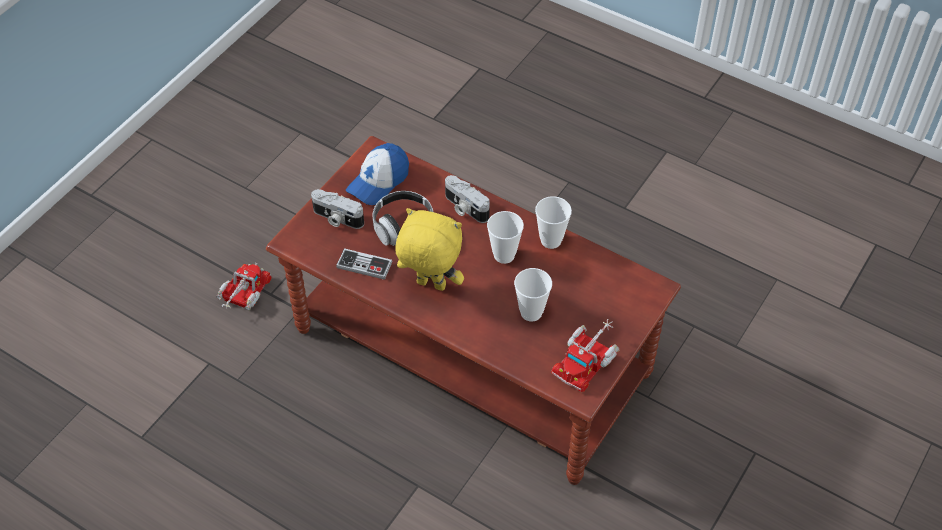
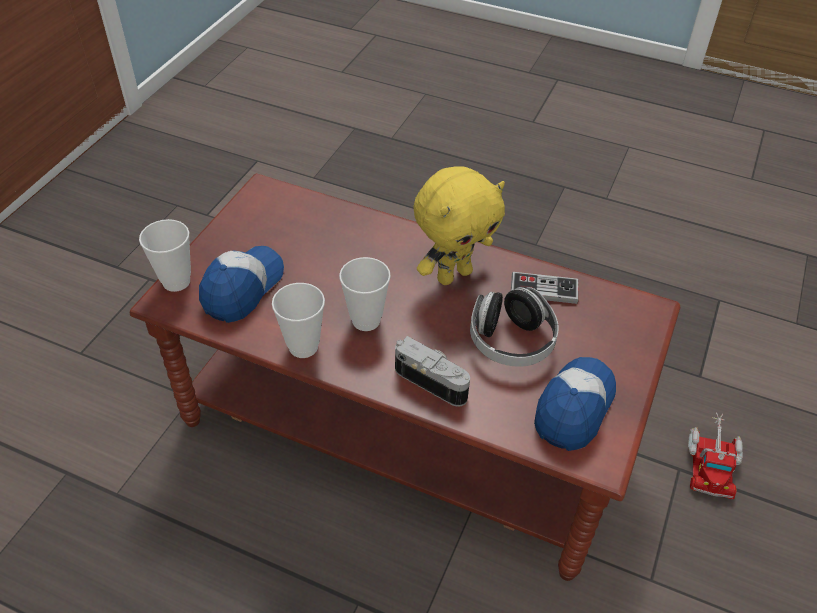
camera: 170 degrees right, 5 degrees down
camera [311,189,364,229] -> none
yellow plush toy [395,208,464,291] -> yellow plush toy turned 45 degrees counterclockwise [413,166,505,285]
cup [514,268,552,321] -> cup moved to [139,219,191,292]
toy truck [551,319,620,392] -> none
none -> cap [199,246,284,323]

